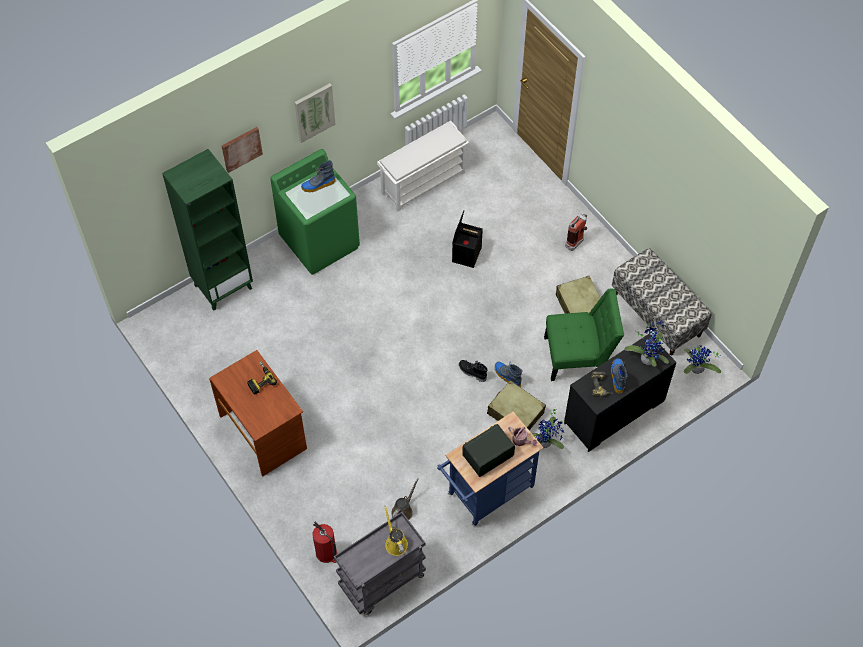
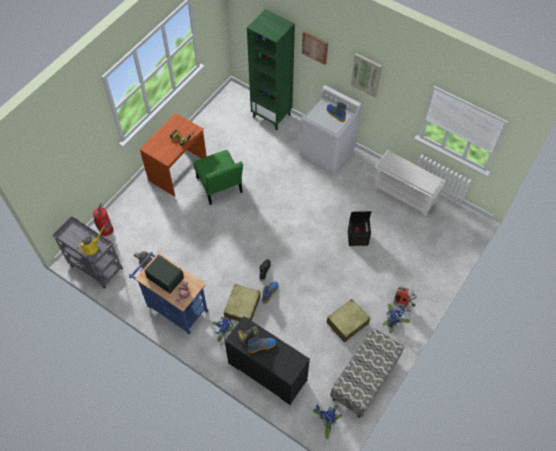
camera: 70 degrees right, 0 degrees up
green washing machine [270,149,360,275] -> white washing machine [300,86,362,175]
green chair [544,288,624,381] -> green chair moved to [194,150,243,205]
potted plant [625,320,669,367] -> potted plant moved to [383,297,410,333]

